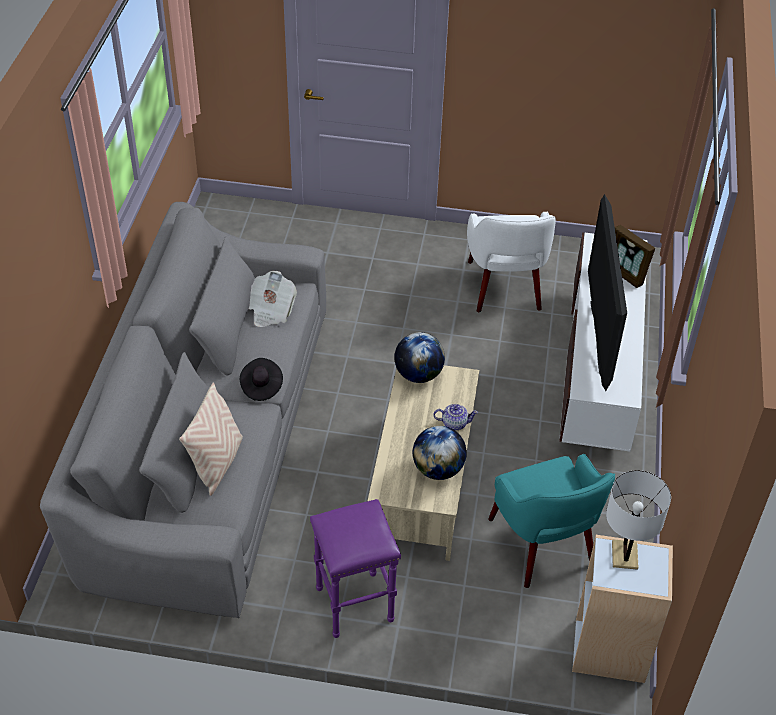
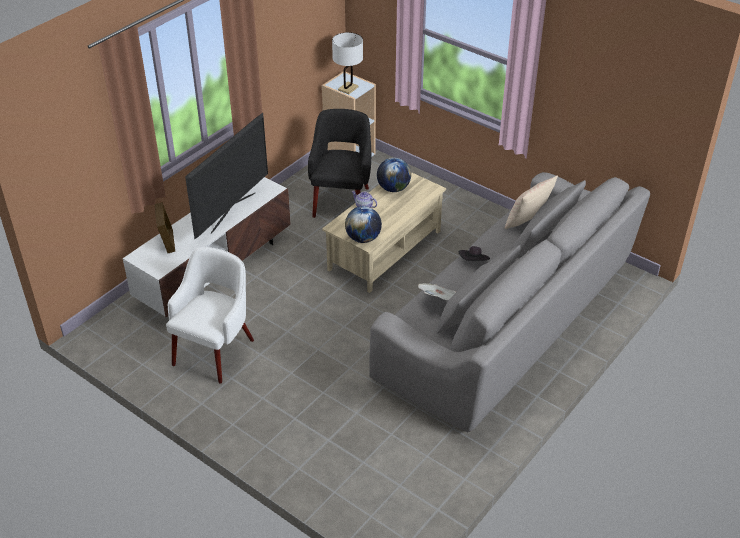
camera: 150 degrees left, 5 degrees down
purple stool [310,499,401,638] -> none
turquoise armchair [488,454,615,588] -> black armchair [308,109,371,218]

